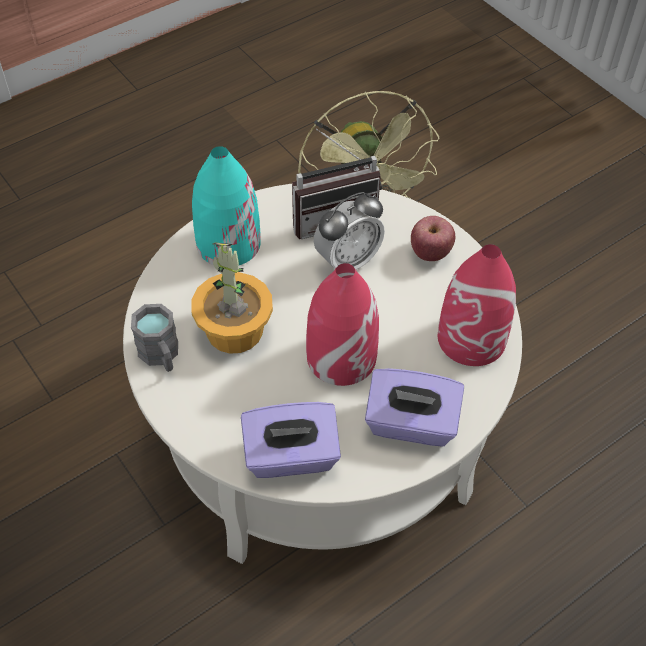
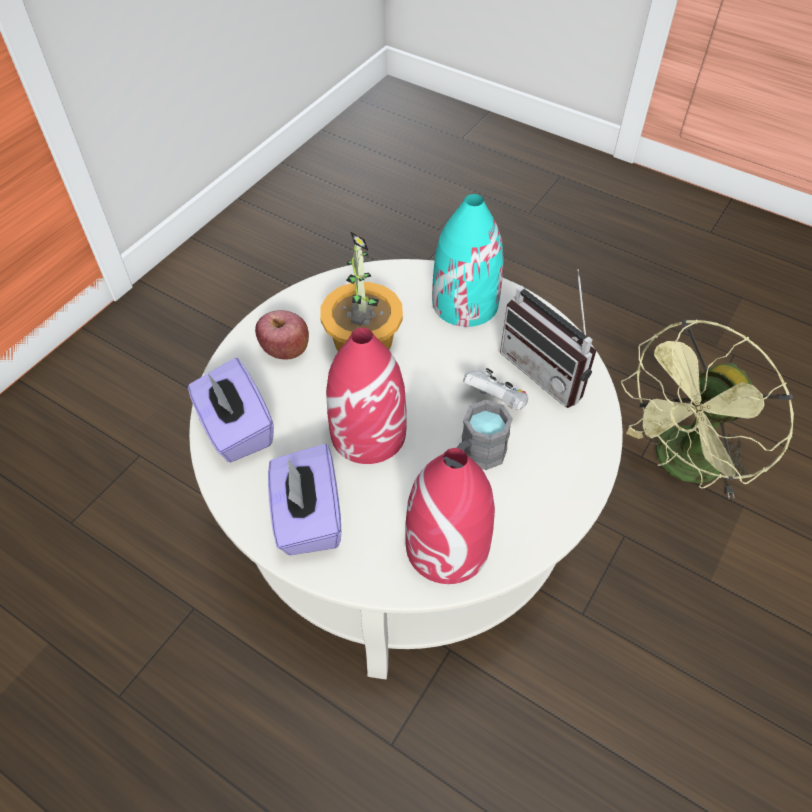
camera: 70 degrees right, 0 degrees up
grey mug [131,304,178,372] -> grey mug moved to [457,400,513,470]
alarm clock [314,192,385,270] -> white game controller [463,368,528,410]
apple [411,216,455,261] -> apple moved to [255,310,309,359]

